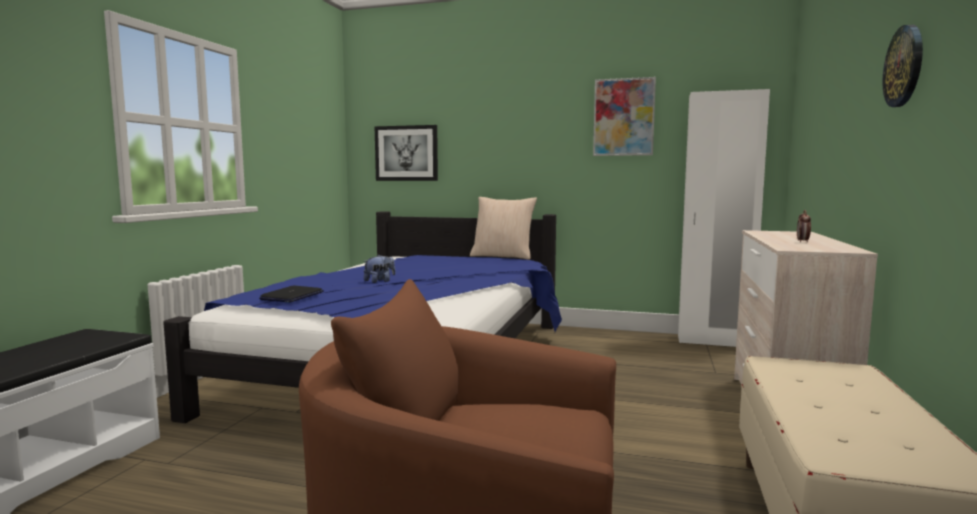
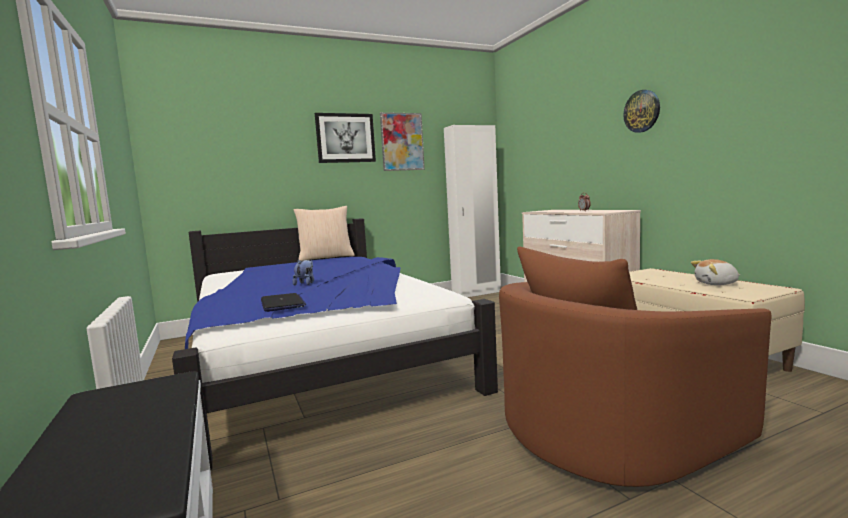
camera: 40 degrees left, 0 degrees up
picture [375,125,438,181] -> picture moved to [315,113,376,163]
none -> plush toy [691,259,740,285]

